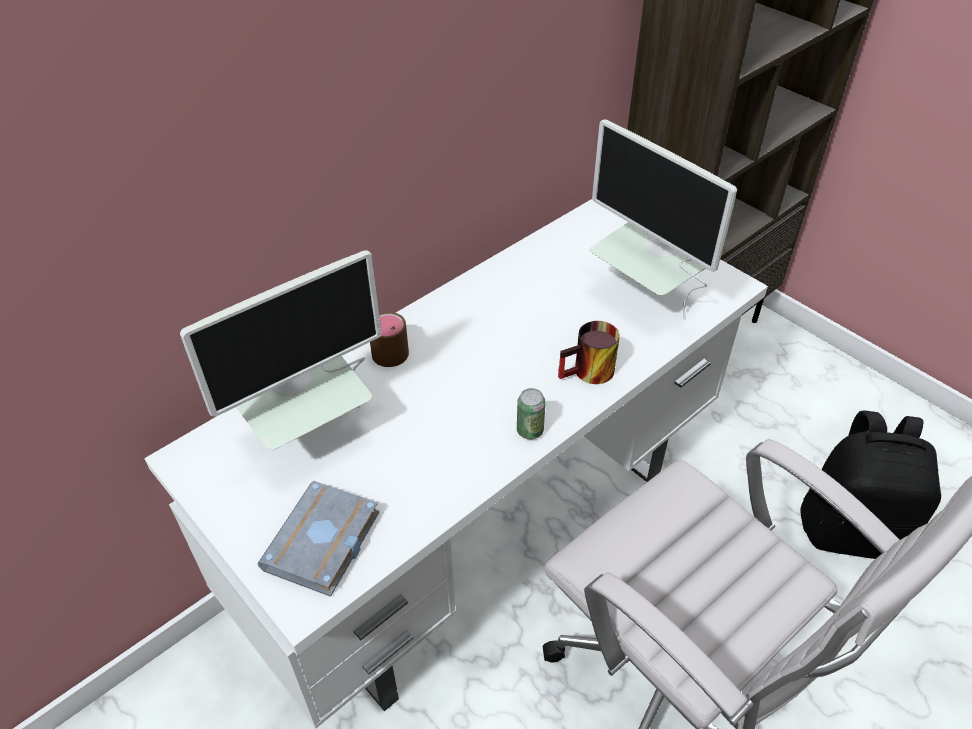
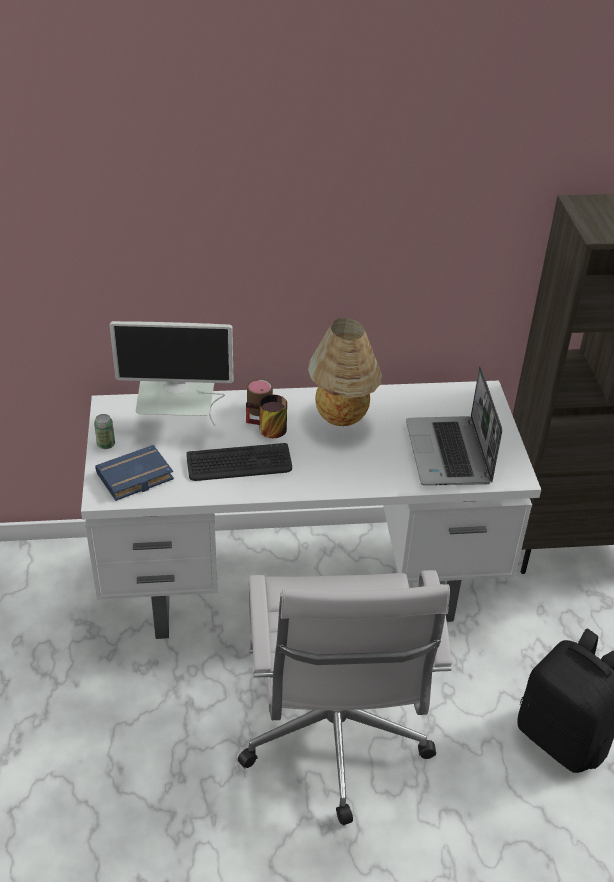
camera: 35 degrees right, 5 degrees down
grey book [257,481,379,597] -> blue book [95,445,174,501]
can [517,388,546,439] -> can moved to [94,414,115,449]
mug [558,321,620,384] -> mug moved to [246,395,287,438]
monitor [589,119,737,320] -> laptop [406,366,502,486]
none -> keyboard [186,443,292,481]
none -> table lamp [308,318,382,426]

